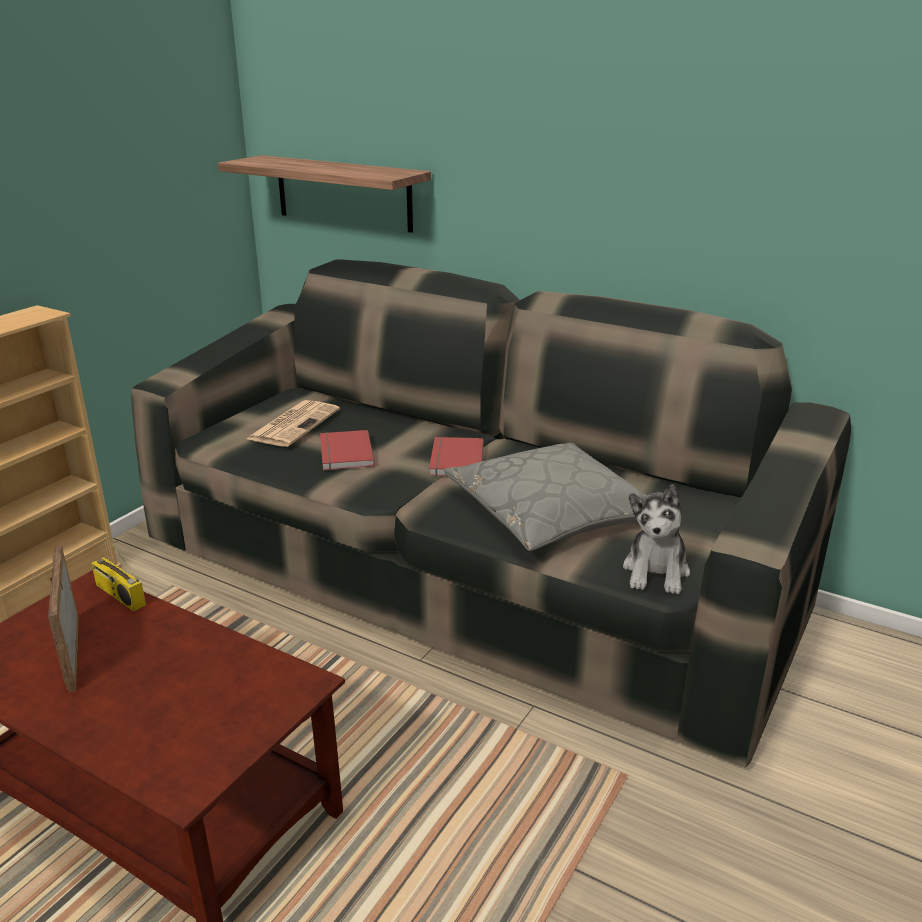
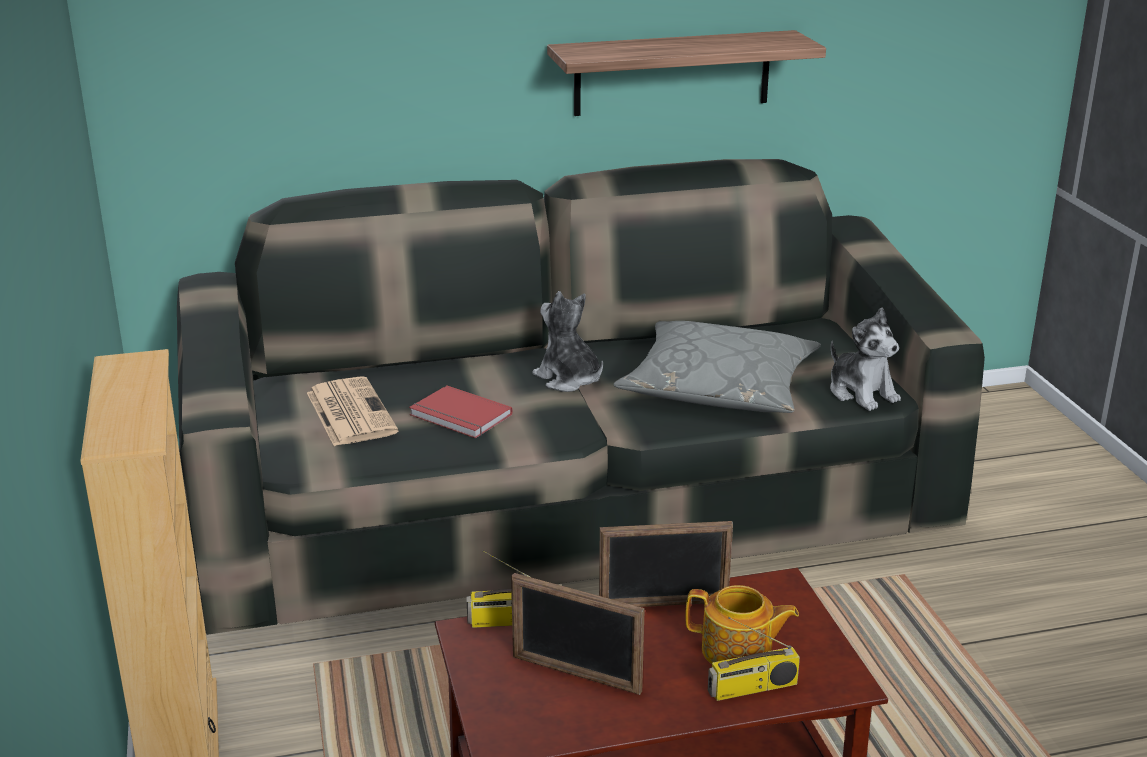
camera: 45 degrees left, 0 degrees up
shelf [218,155,431,233] -> shelf moved to [547,30,826,116]
red book [429,437,484,476] -> plush toy [532,291,603,392]
none -> picture frame [599,521,733,607]
none -> teapot [685,585,799,664]
none -> radio [708,617,800,701]

